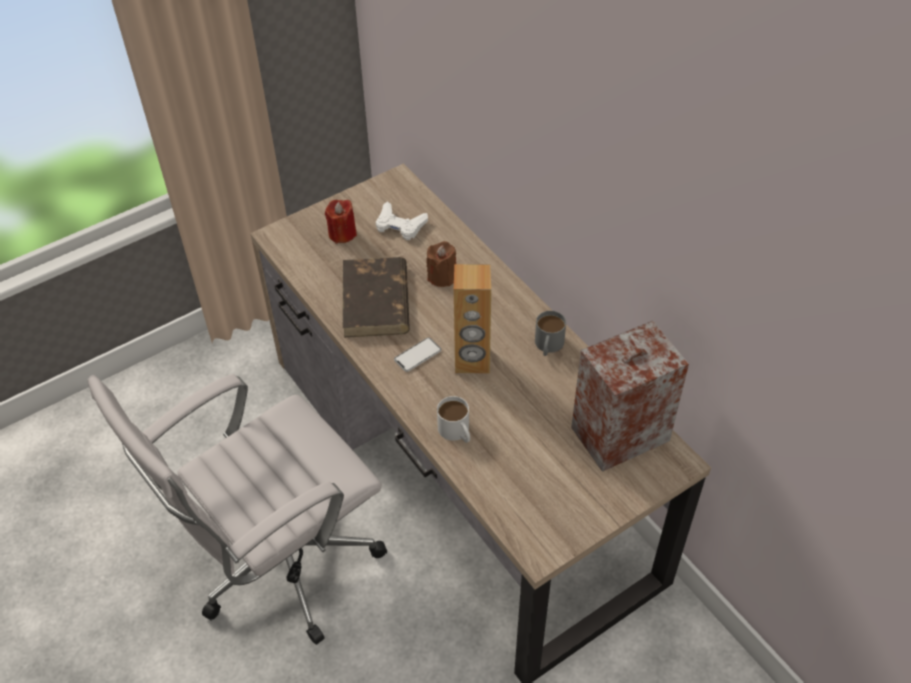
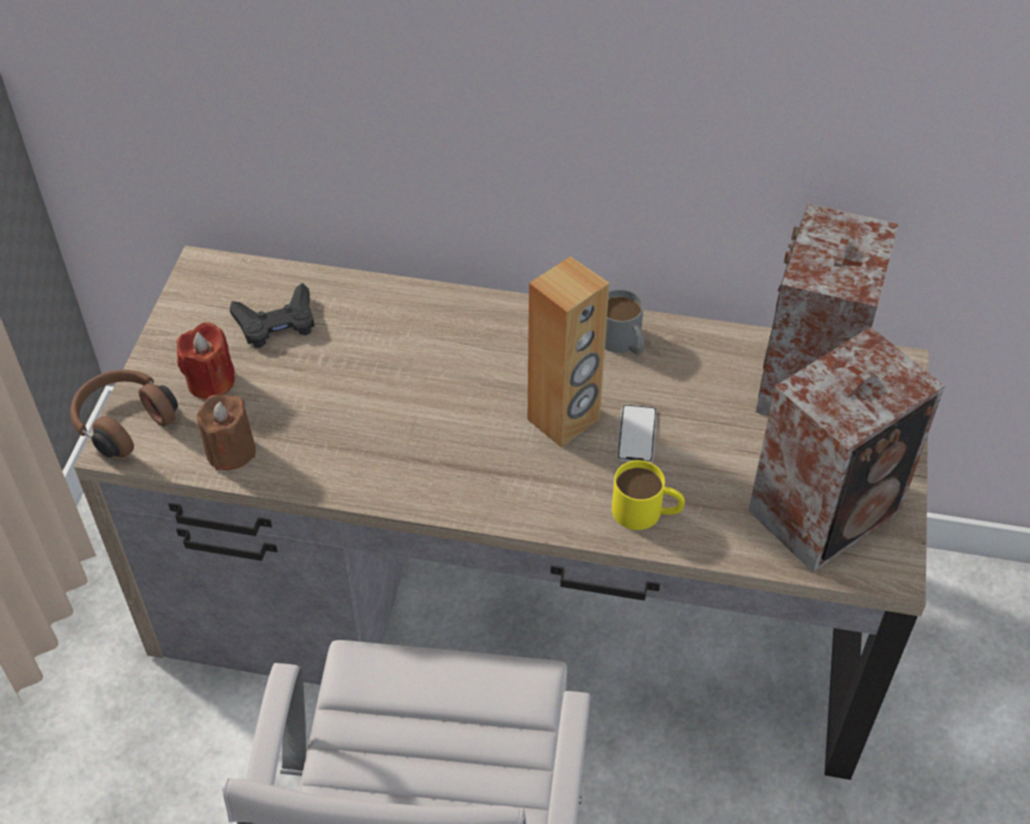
camera: 45 degrees left, 0 degrees up
brown book [343,257,410,338] -> none
white game controller [376,201,428,240] -> black game controller [230,283,315,348]
phone [394,338,441,372] -> phone moved to [617,404,657,463]
brown candle [426,241,456,287] -> brown candle moved to [197,394,256,471]
white mug [437,396,470,443] -> yellow mug [612,460,685,530]
none -> brown headphones [70,370,178,458]
none -> speaker [748,327,945,572]

